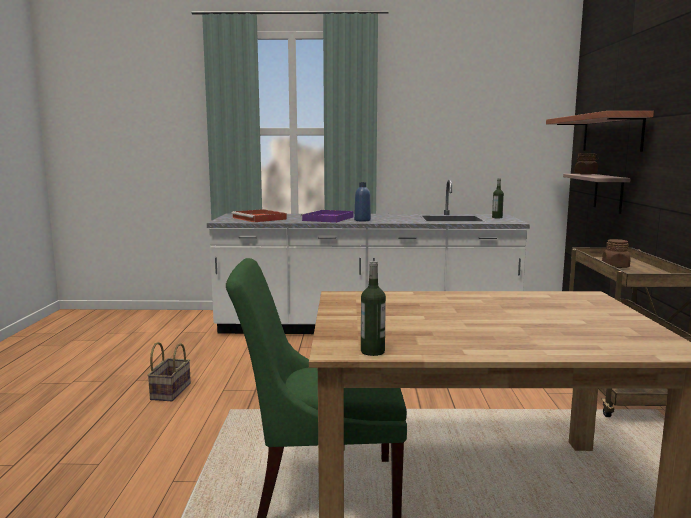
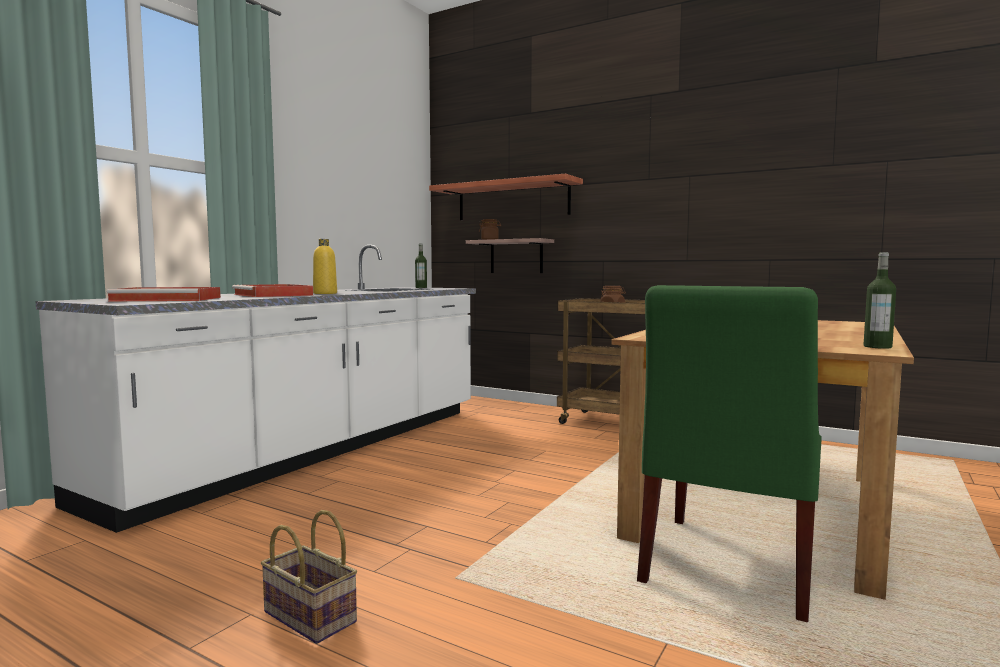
camera: 60 degrees left, 5 degrees down
purple tray [301,210,354,223] -> red tray [232,284,313,297]
blue bottle [354,182,371,222] -> yellow bottle [313,239,337,294]

